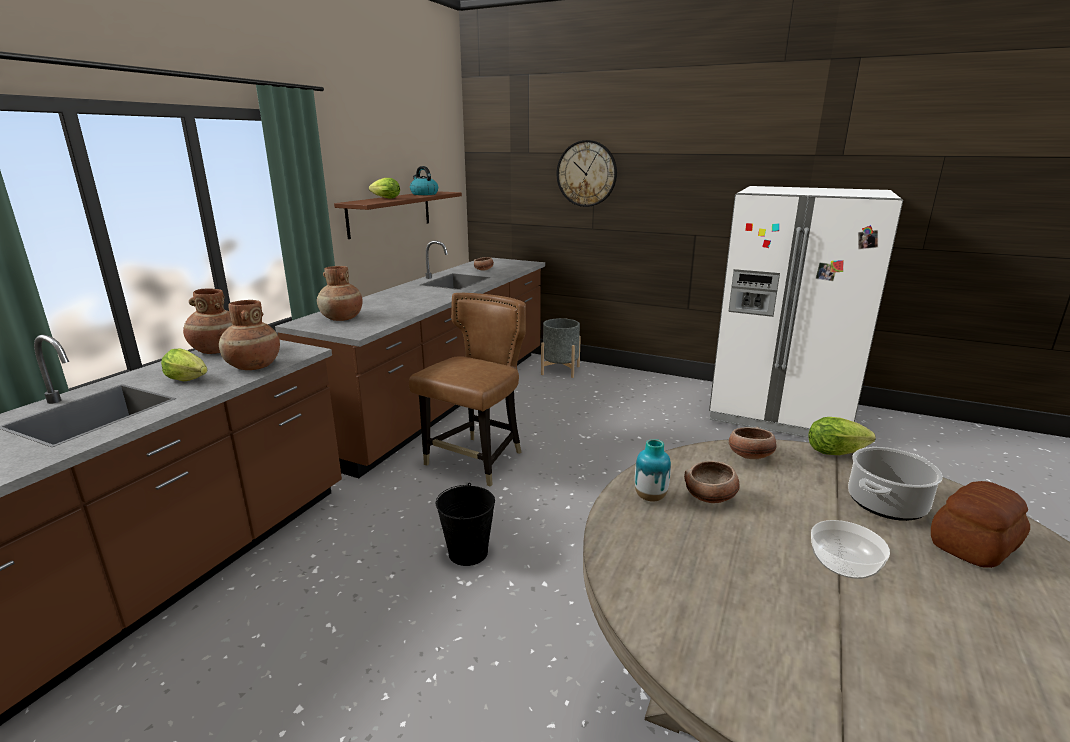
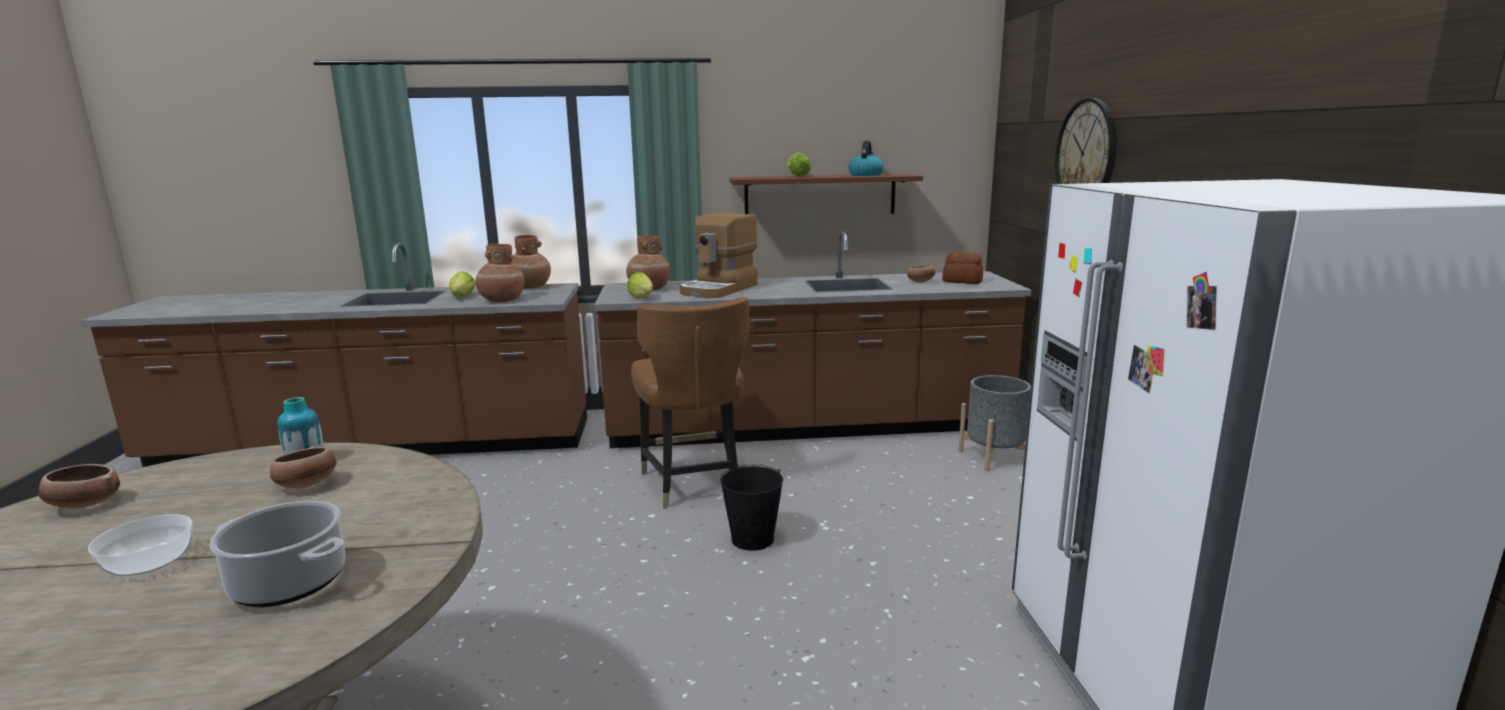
camera: 60 degrees right, 5 degrees down
brown chair [409,293,526,487] -> brown chair turned 75 degrees clockwise [631,297,750,509]
black bucket [436,483,495,566] -> black bucket moved to [720,465,783,551]
bowl [729,427,777,459] -> bowl moved to [38,464,120,509]
lettuce [808,417,876,455] -> lettuce moved to [627,272,653,298]
bread [931,481,1030,568] -> bread moved to [942,252,983,284]
none -> coffee machine [680,213,758,298]

